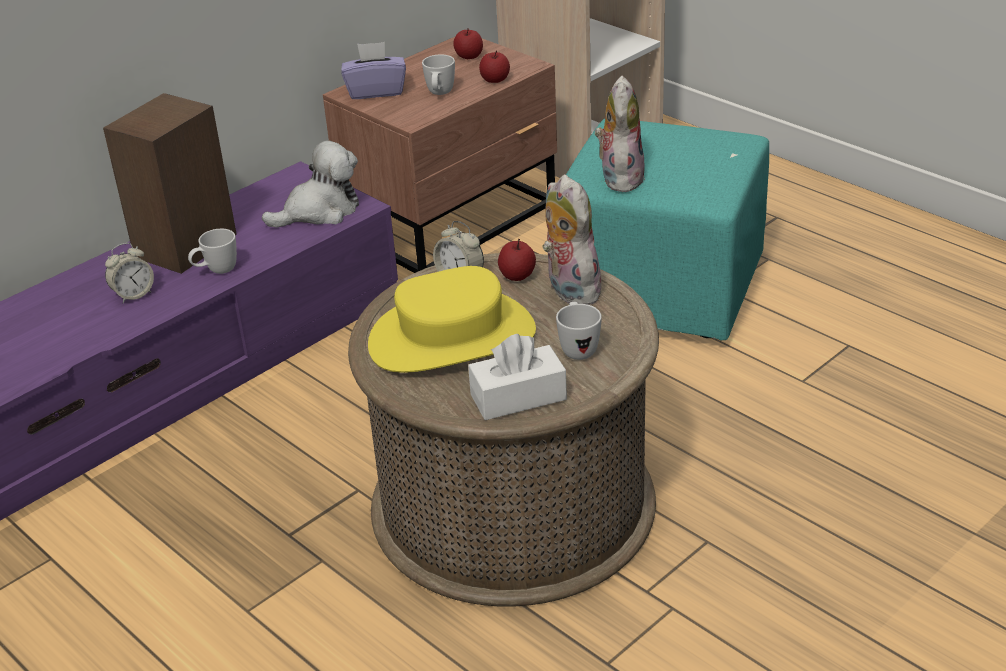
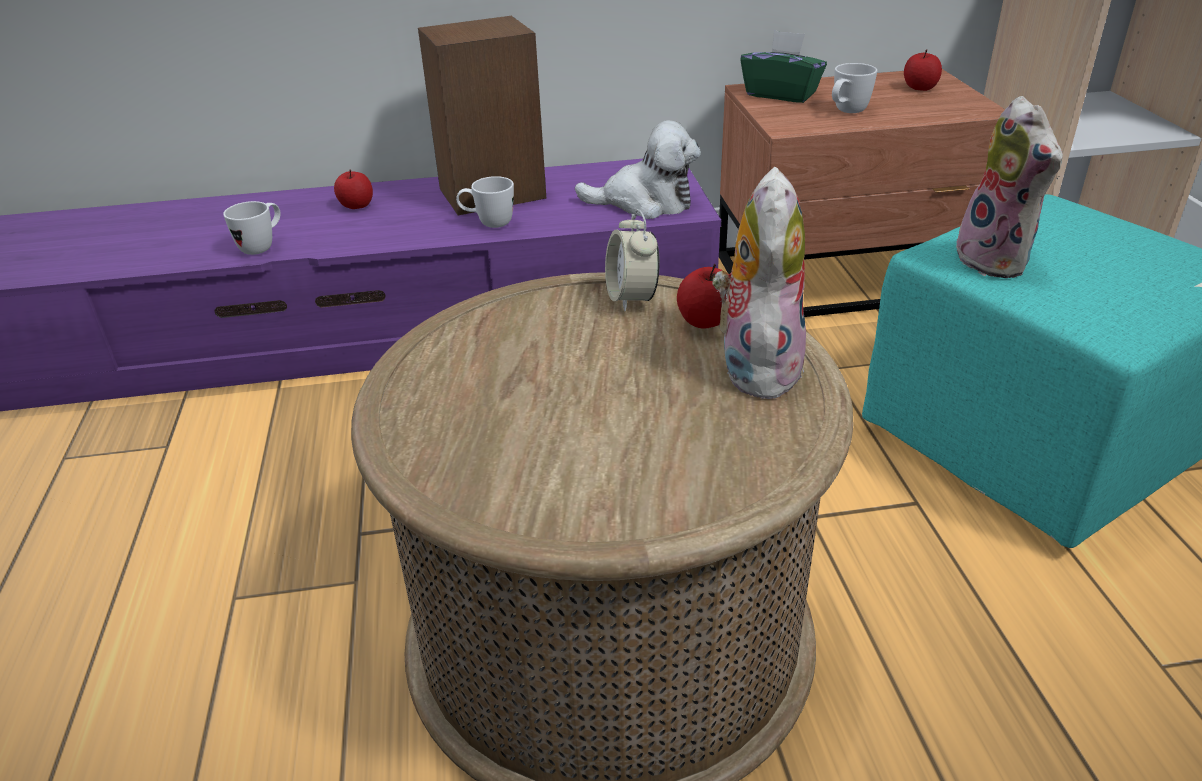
camera: 35 degrees right, 0 degrees up
alarm clock [105,243,154,303] -> none
purple tissue box [341,42,406,99] -> green tissue box [740,30,827,103]
yellow hat [368,266,536,373] -> none
white tissue box [468,334,567,420] -> none
apple [479,50,510,83] -> apple moved to [334,169,373,209]
white mug [556,302,602,360] -> white mug moved to [223,201,281,255]
plush toy [595,76,645,192] -> plush toy turned 120 degrees clockwise [950,96,1063,278]

